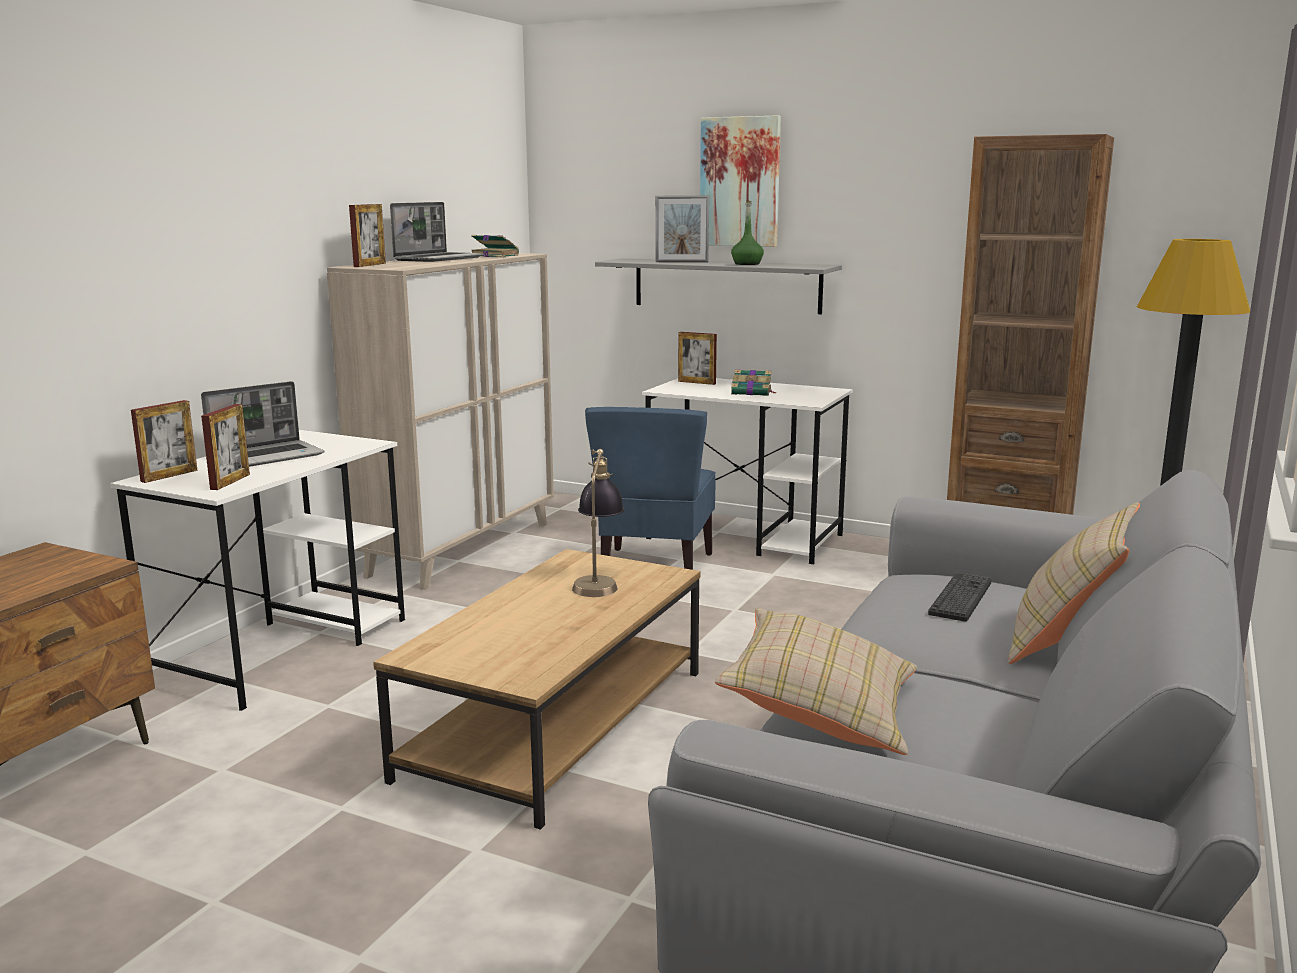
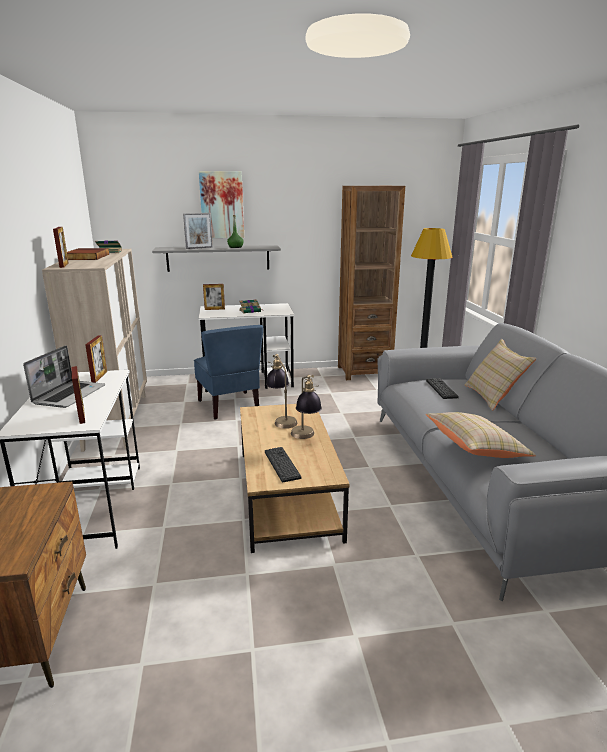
camera: 35 degrees left, 5 degrees up
picture frame [131,400,198,483] -> picture frame moved to [85,335,107,383]
laptop [390,202,484,262] -> book [67,248,109,260]
none -> keyboard [265,447,301,482]
none -> table lamp [291,375,322,439]

